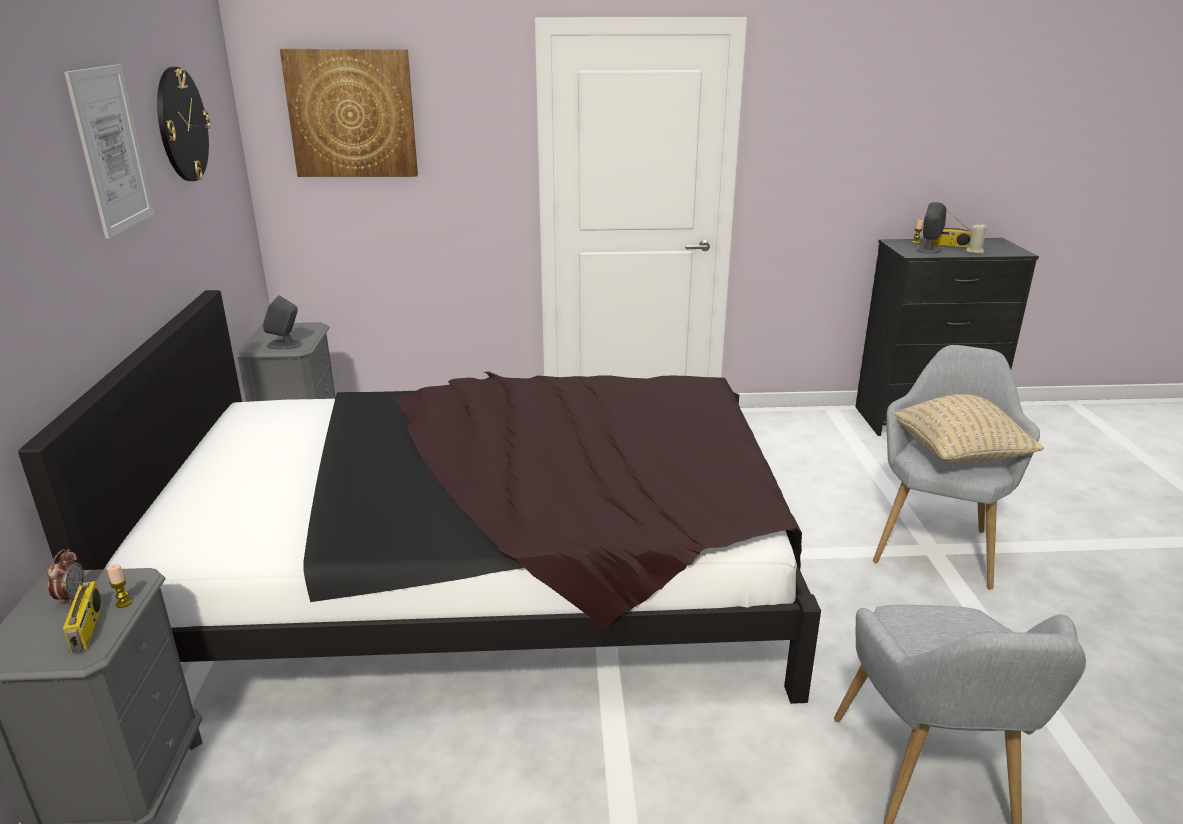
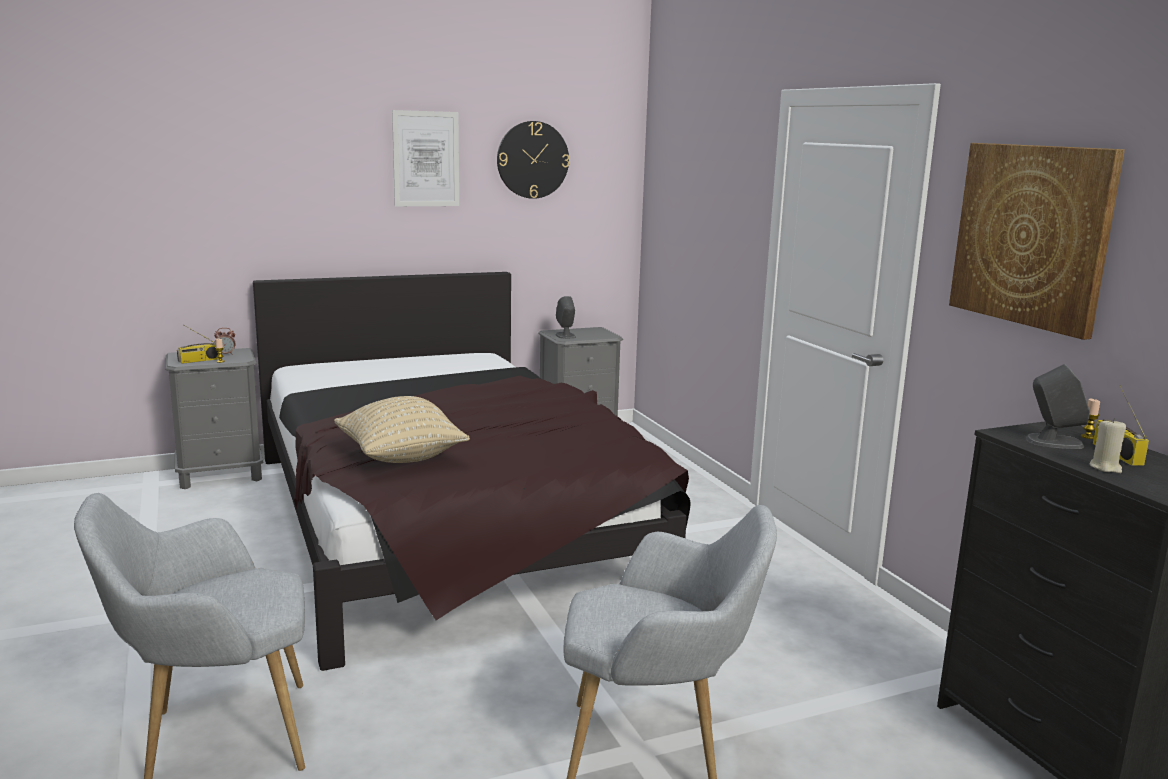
camera: 70 degrees right, 10 degrees down
picture [280,49,418,177] -> picture moved to [949,143,1125,340]
beige pillow [895,394,1044,463] -> beige pillow moved to [334,396,470,463]

